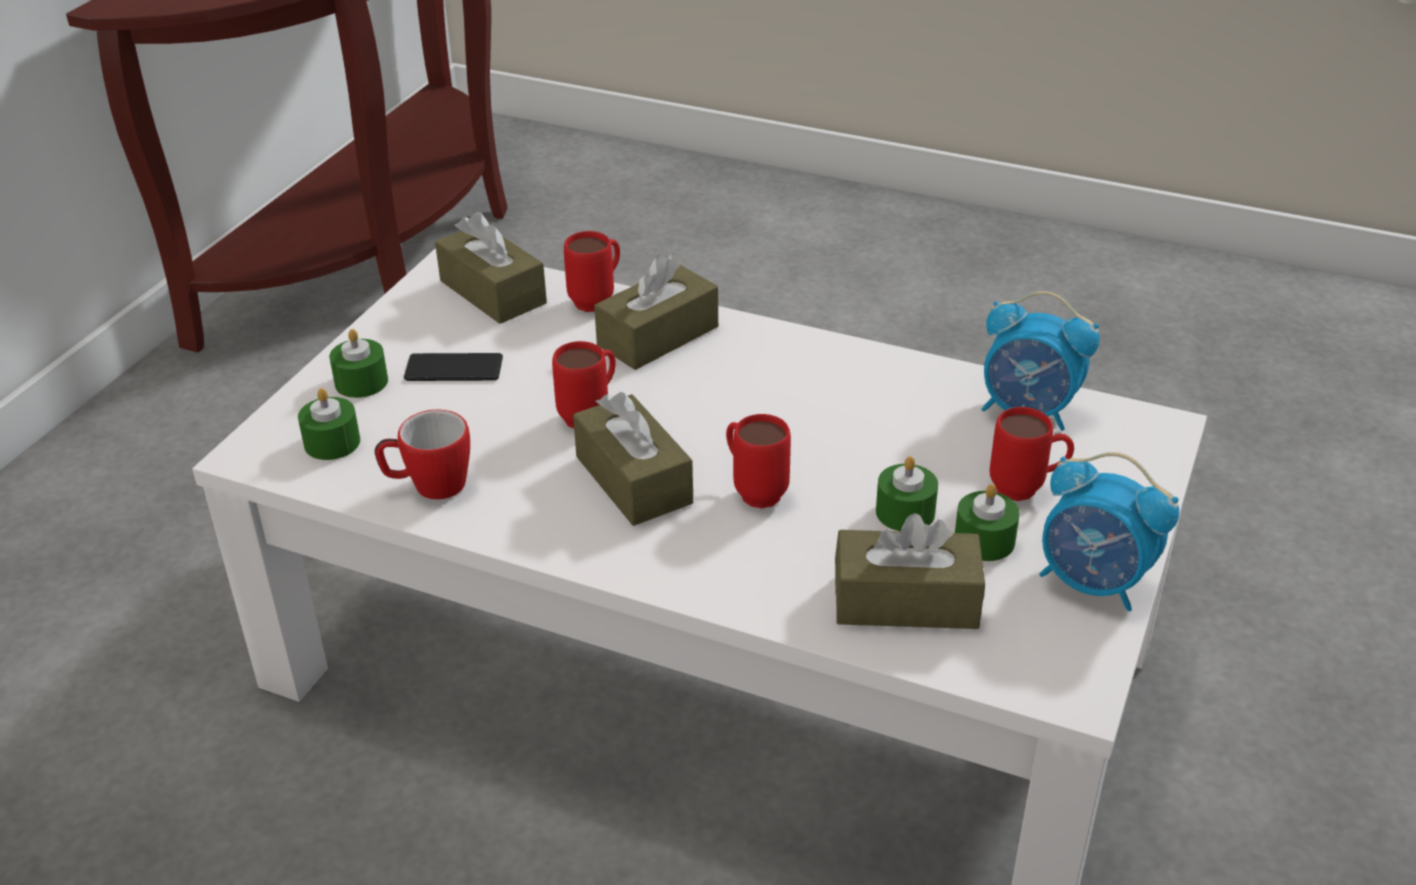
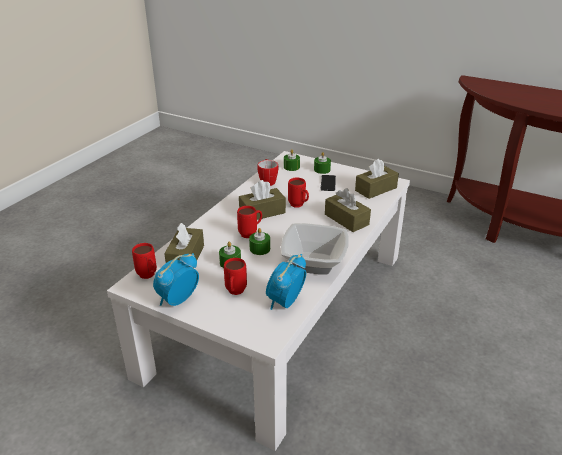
camera: 95 degrees right, 5 degrees down
red mug [564,231,620,312] -> red mug moved to [132,243,157,279]
green candle [955,484,1020,561] -> green candle moved to [249,228,270,255]
none -> bowl [281,223,349,275]

